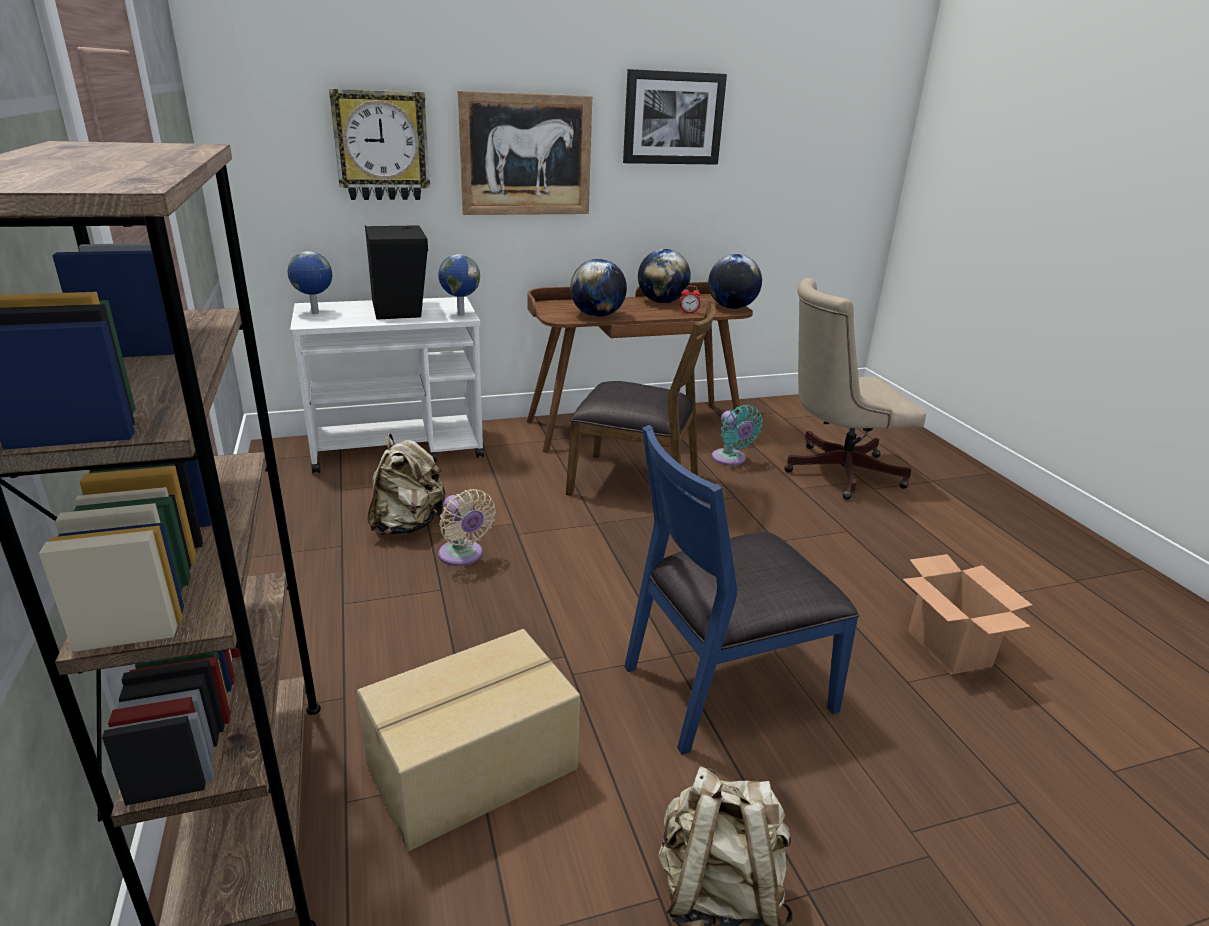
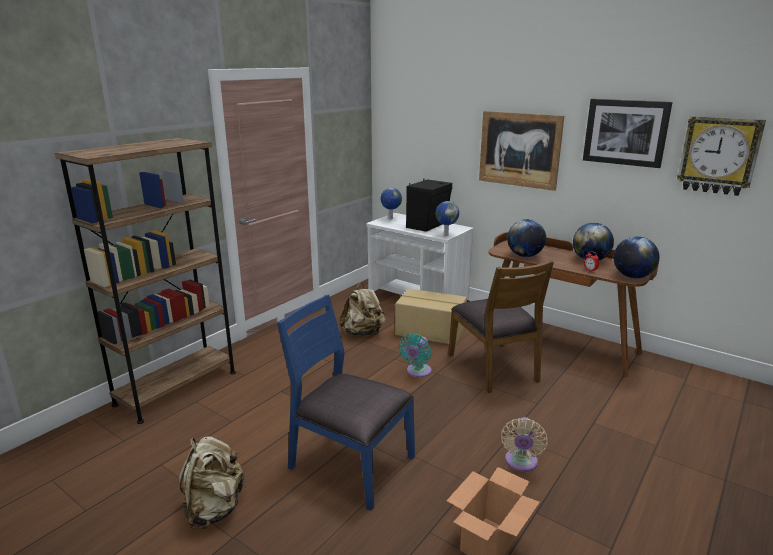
camera: 55 degrees right, 5 degrees down
wall clock [329,89,430,200] -> wall clock moved to [677,116,766,196]
cardboard box [357,629,580,851] -> cardboard box moved to [395,289,467,345]
beige fan [438,489,496,566] -> beige fan moved to [501,417,548,472]
turquoise fan [712,405,763,466] -> turquoise fan moved to [399,333,432,378]
beige office chair [784,278,926,500] -> none

